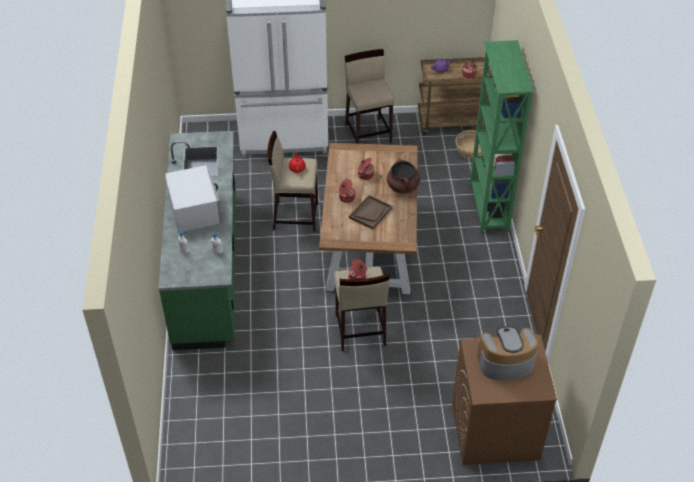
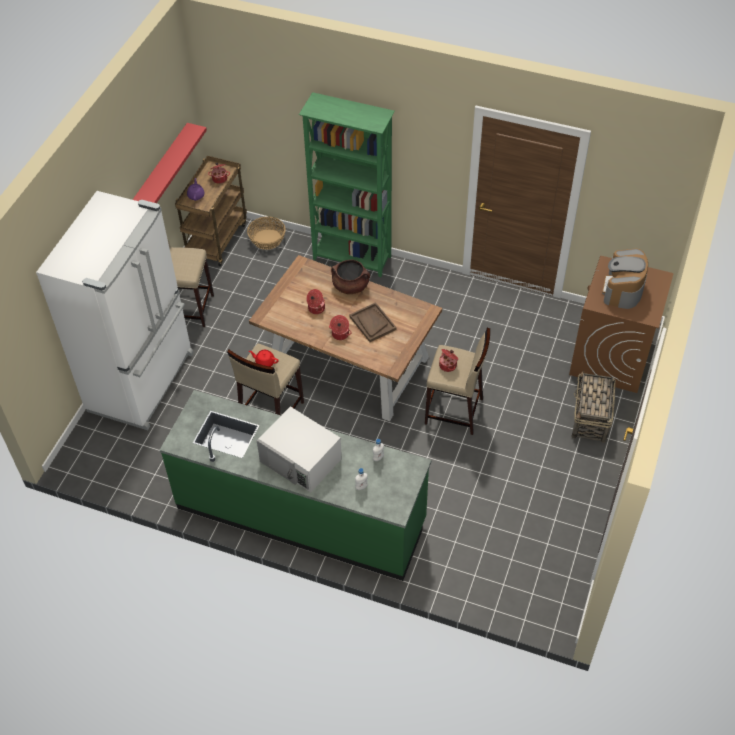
camera: 65 degrees left, 5 degrees up
white microwave [165,165,222,232] -> white microwave turned 150 degrees counterclockwise [257,406,342,492]
none -> red shelf [133,123,207,203]
none -> basket [571,371,616,443]

